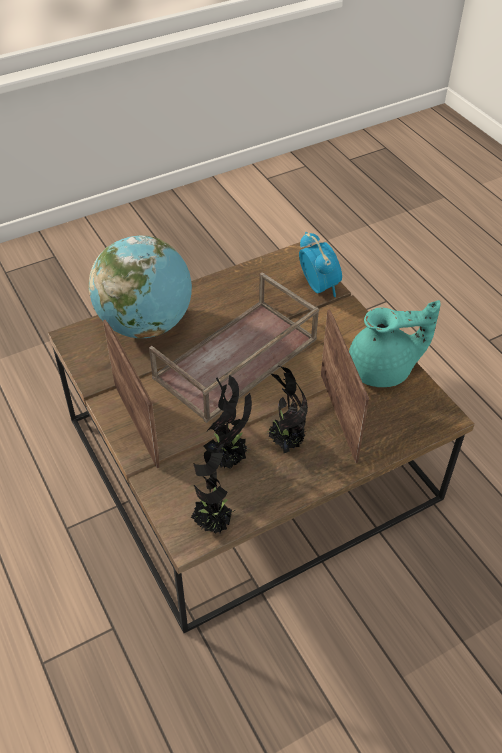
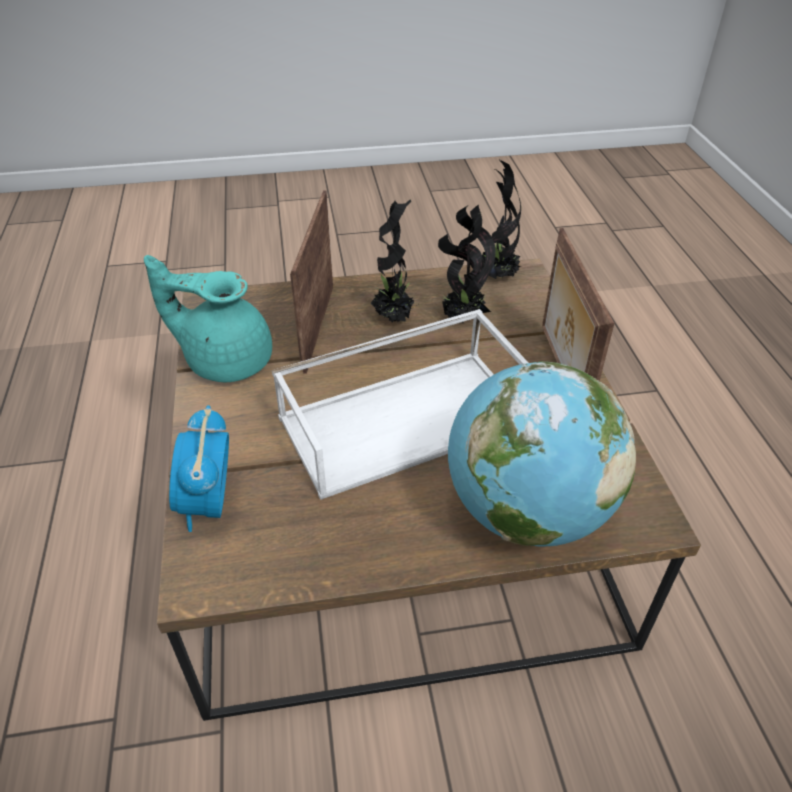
camera: 160 degrees left, 5 degrees down
brown tray [149,272,319,423] -> white tray [272,309,528,500]

